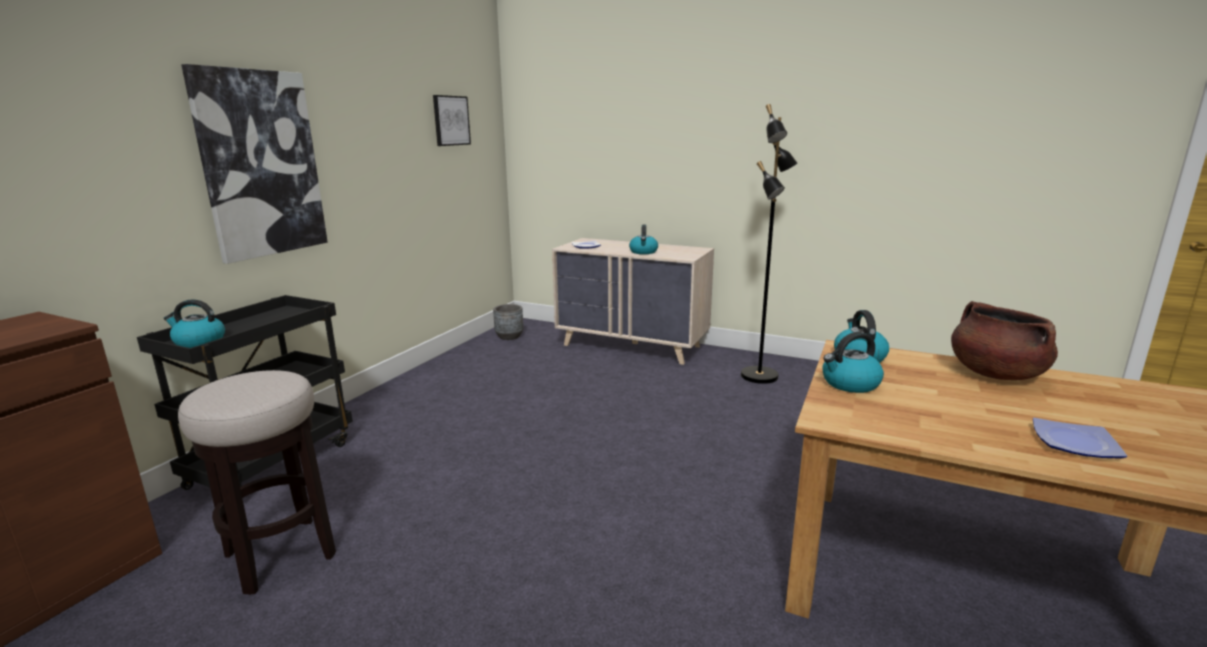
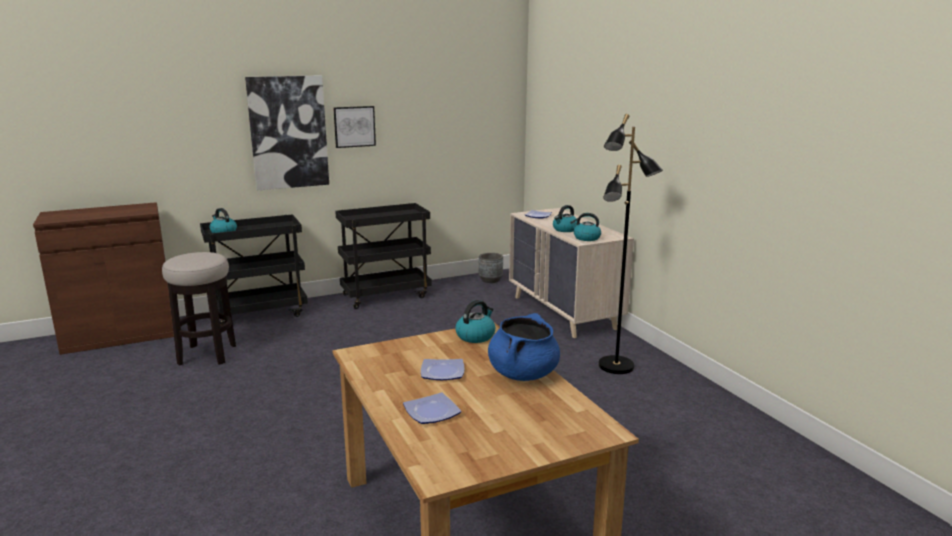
camera: 40 degrees right, 0 degrees up
picture [433,95,471,146] -> picture moved to [333,106,376,148]
kettle [822,332,884,393] -> kettle moved to [570,213,601,241]
brown cooking pot [951,301,1058,380] -> blue cooking pot [488,313,560,381]
none -> black cart [335,203,432,309]
none -> plate [421,359,465,380]

